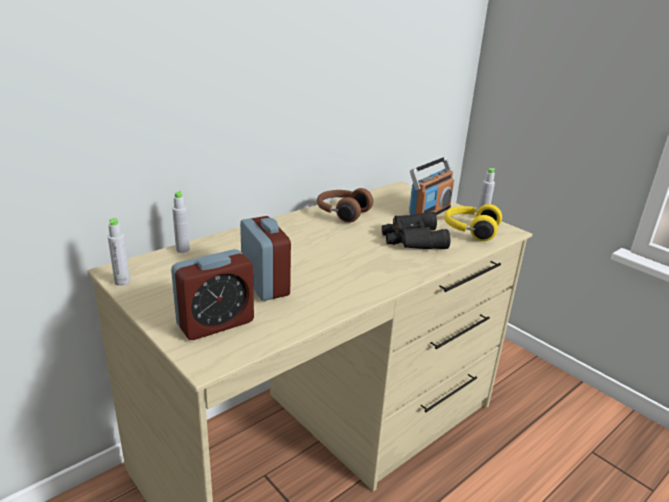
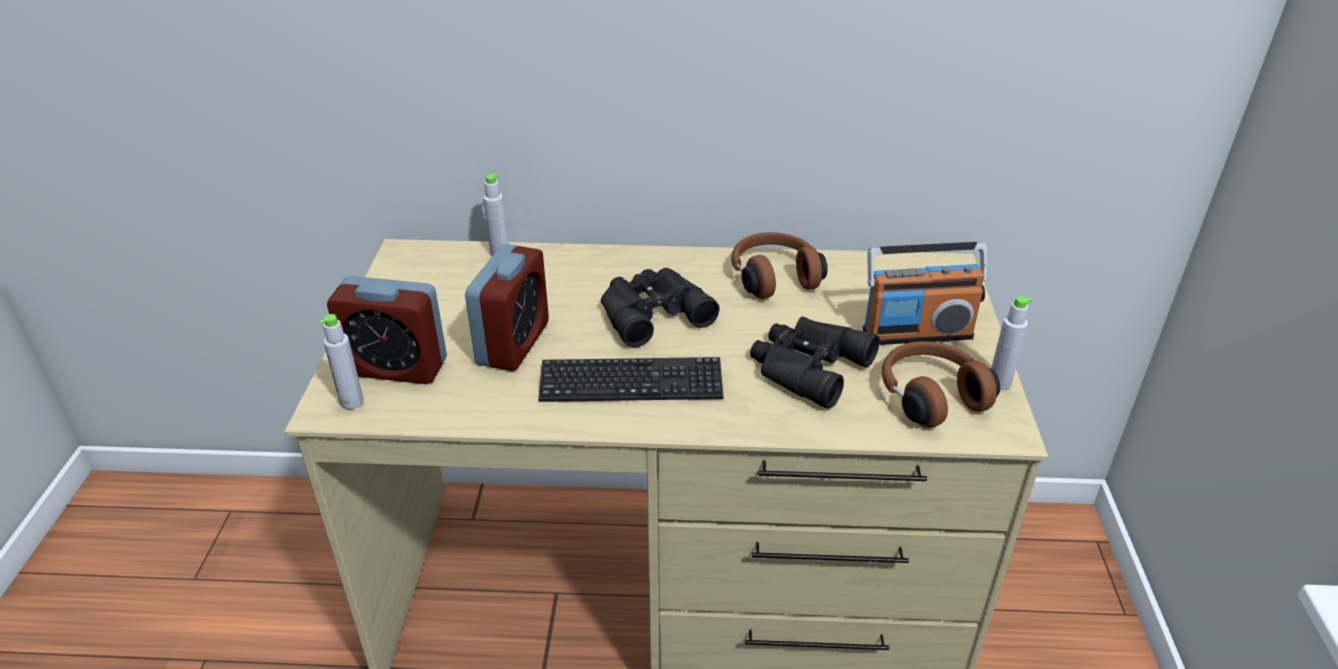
camera: 45 degrees right, 10 degrees up
grey bottle [108,218,130,286] -> grey bottle moved to [320,314,364,410]
yellow headphones [444,204,502,241] -> brown headphones [882,341,1000,428]
none -> keyboard [538,357,723,402]
none -> black binoculars [601,268,719,347]

